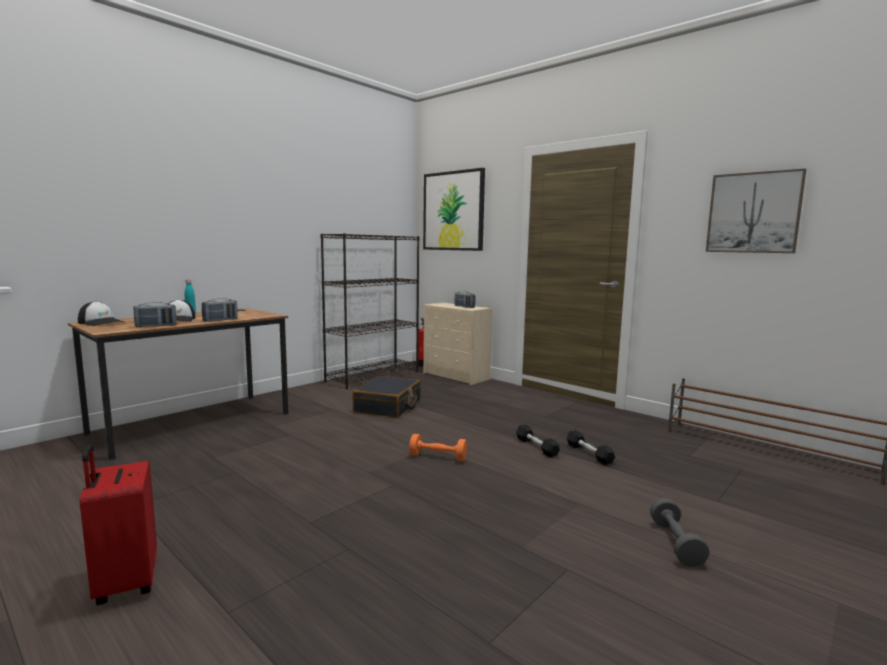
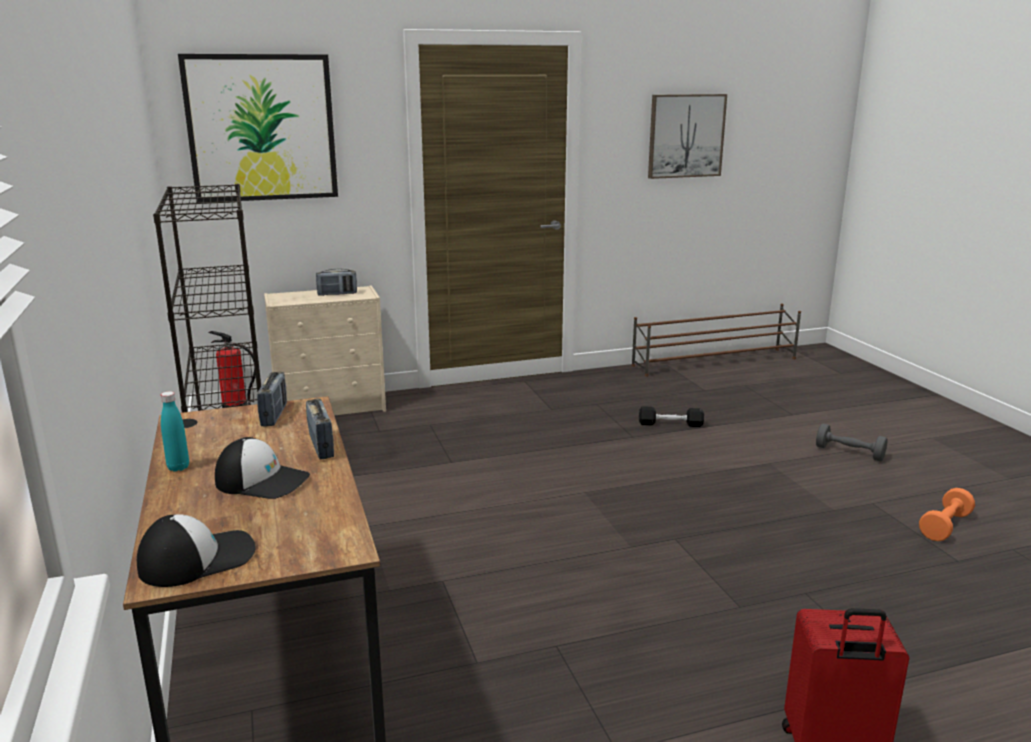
camera: 60 degrees left, 10 degrees up
radio [133,302,177,327] -> radio moved to [257,371,287,426]
black suitcase [352,376,421,418] -> none
orange dumbbell [409,434,467,461] -> orange dumbbell moved to [919,488,975,541]
black dumbbell [516,425,560,457] -> none

